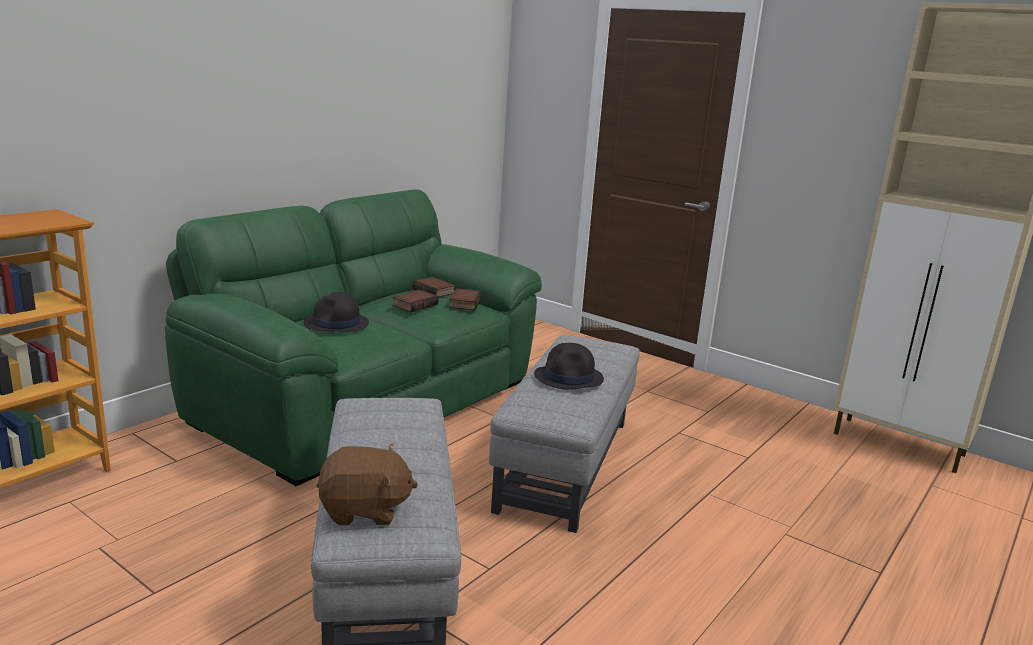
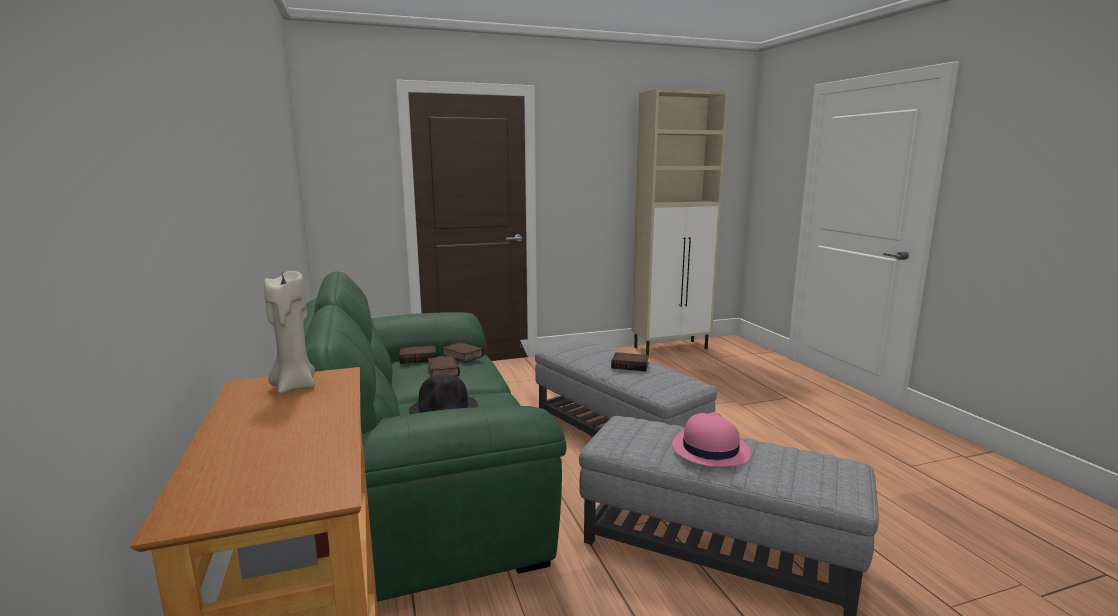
camera: 55 degrees left, 5 degrees down
brown plush toy [317,443,418,525] -> none
black hat [534,343,604,390] -> book [611,352,649,371]
none -> beige candle [264,271,315,394]
none -> pink hat [672,412,750,467]

